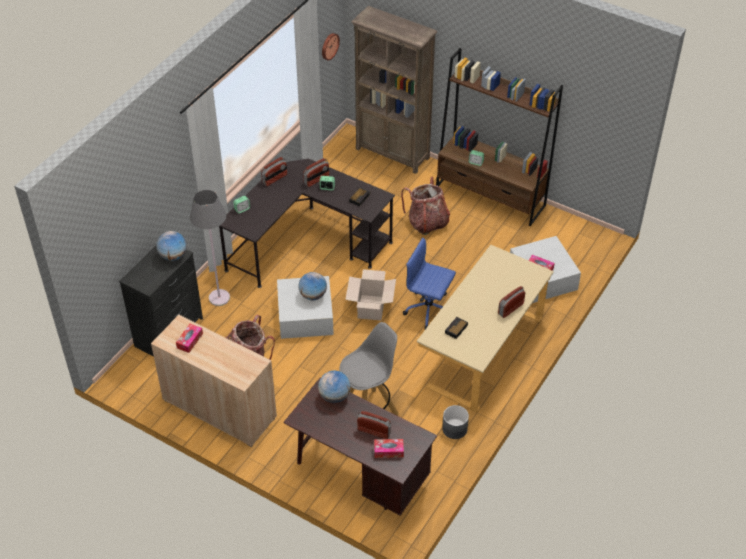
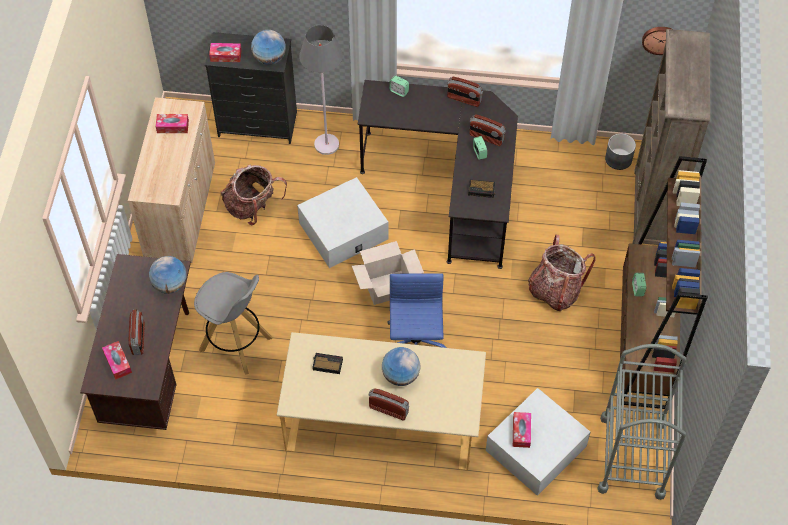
camera: 65 degrees right, 10 degrees up
globe [298,272,327,300] -> globe moved to [382,347,420,386]
grey planter [442,405,469,439] -> grey planter moved to [605,133,636,170]
none -> tissue box [209,43,242,62]
none -> grey cart [597,344,687,500]

